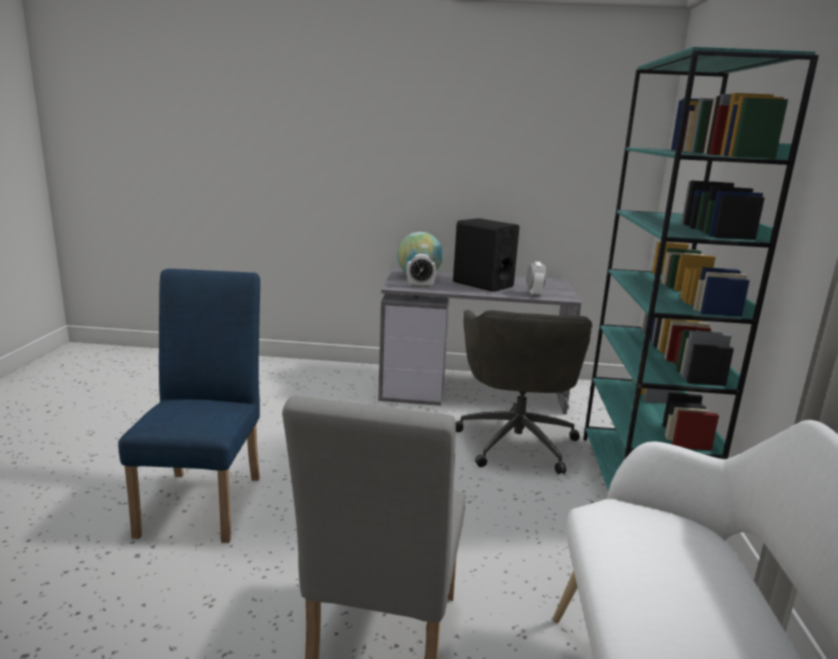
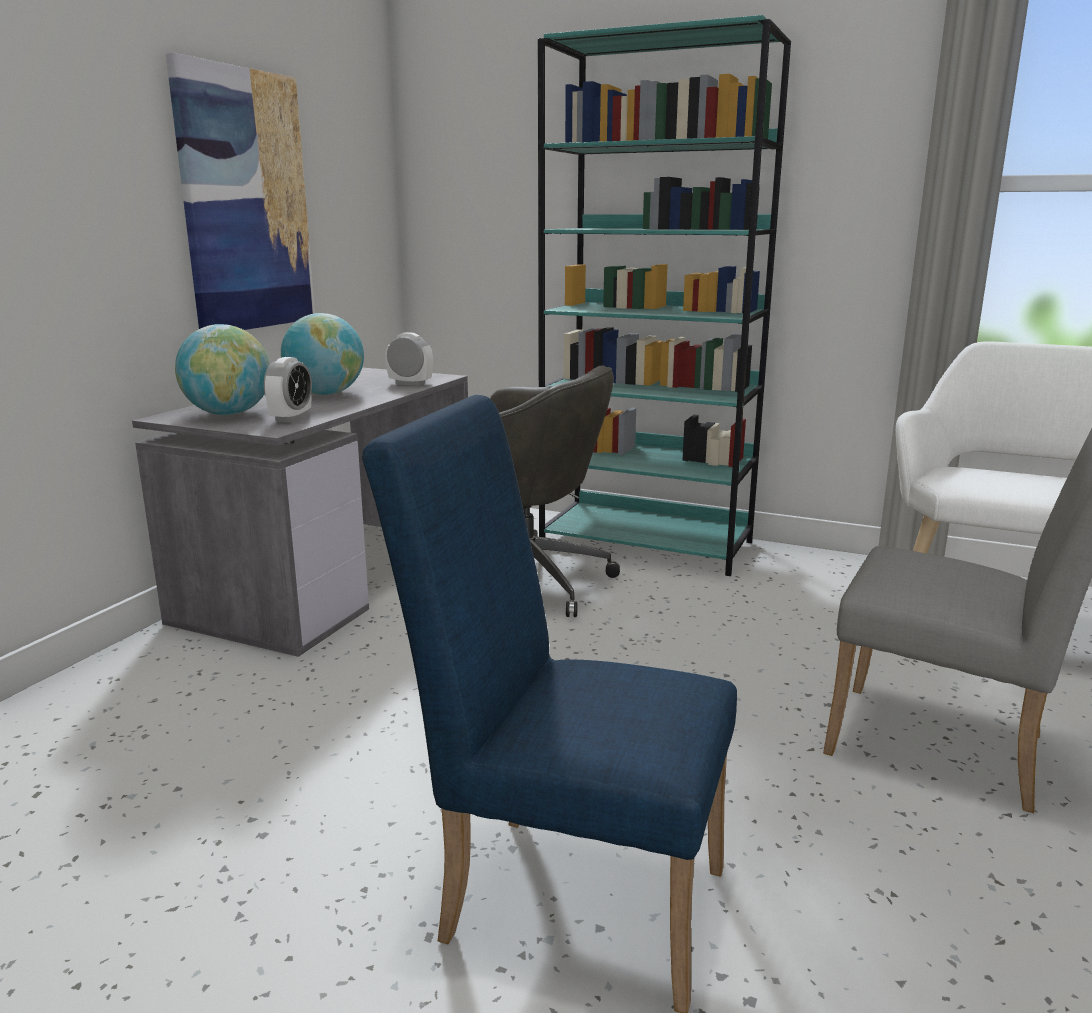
camera: 70 degrees left, 0 degrees up
black speaker [453,218,519,292] -> globe [281,313,364,395]
none -> picture [166,53,315,330]

